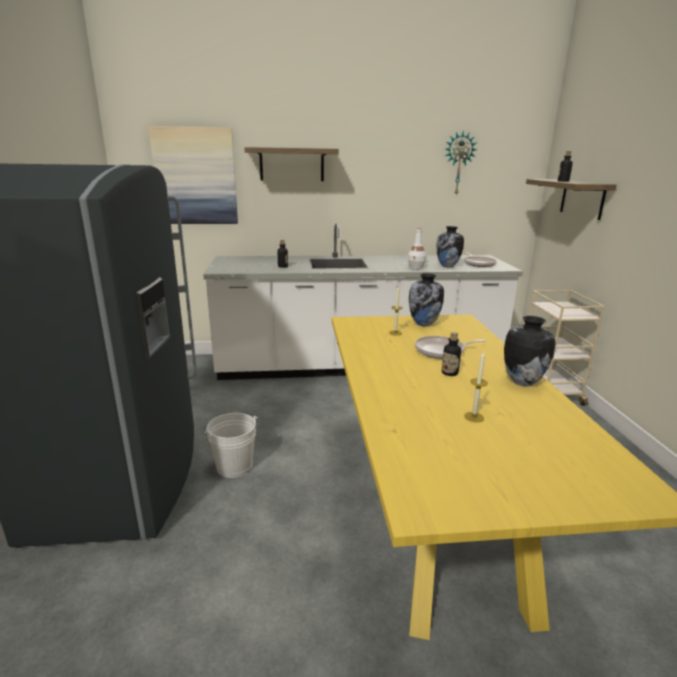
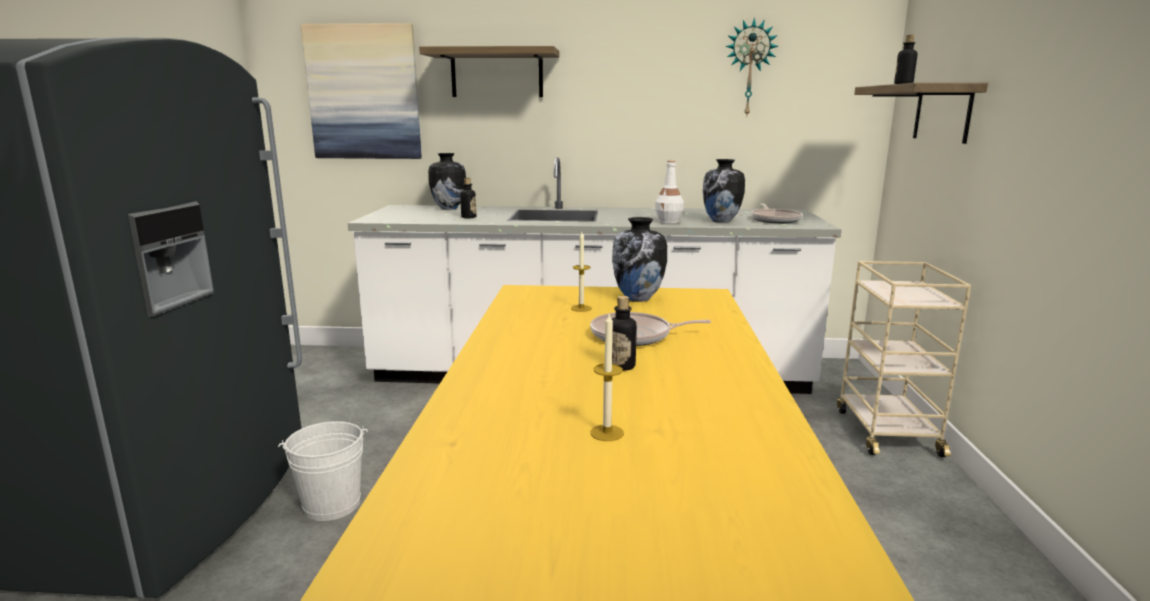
camera: 10 degrees right, 5 degrees down
vase [504,316,556,387] -> vase moved to [428,153,466,210]

